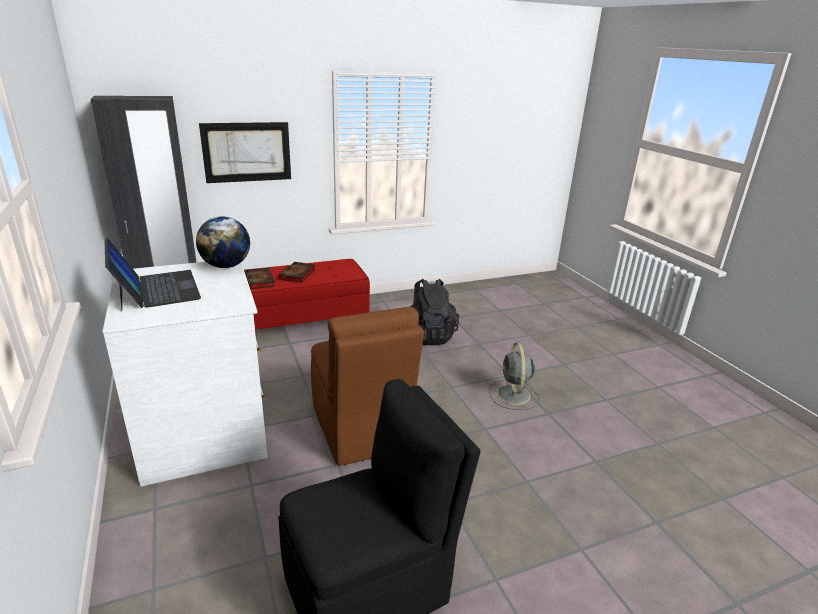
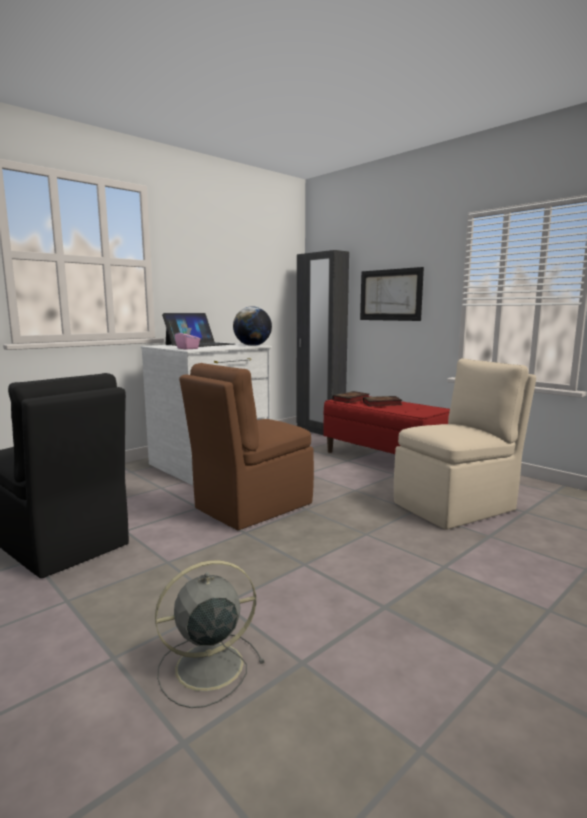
camera: 70 degrees right, 15 degrees down
black backpack [410,279,459,345] -> beige chair [394,359,536,530]
grey fan [489,343,539,410] -> grey fan moved to [155,560,264,708]
none -> pink tissue box [174,328,200,350]

